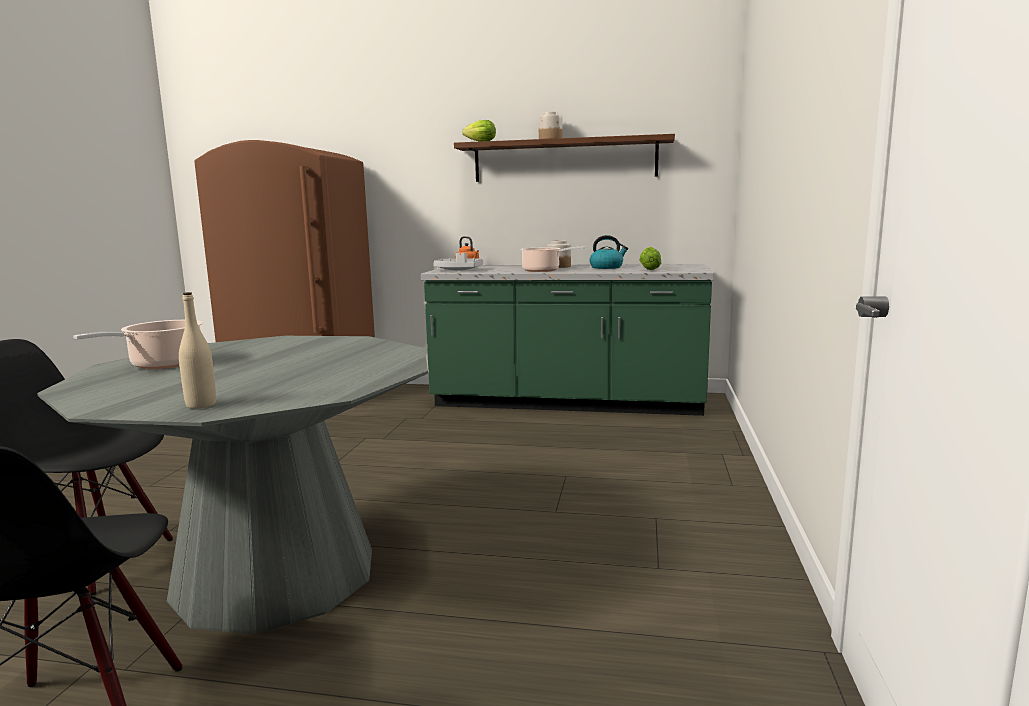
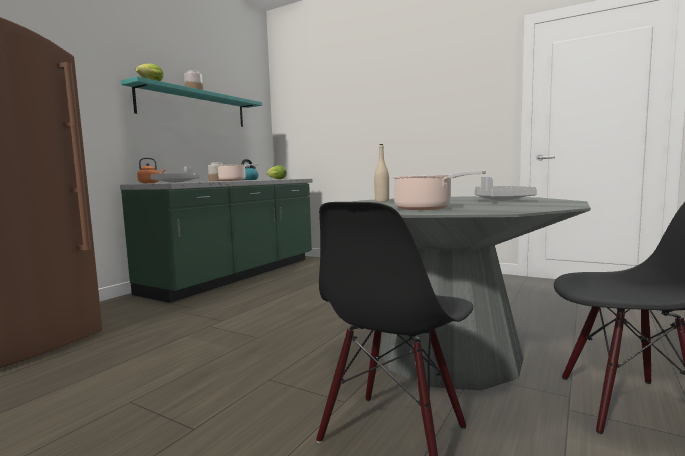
camera: 70 degrees left, 5 degrees down
beige bottle [179,292,216,409] -> beige bottle moved to [374,144,389,202]
brown shelf [454,134,675,182] -> turquoise shelf [121,77,262,127]
none -> grey tray [475,177,537,201]

